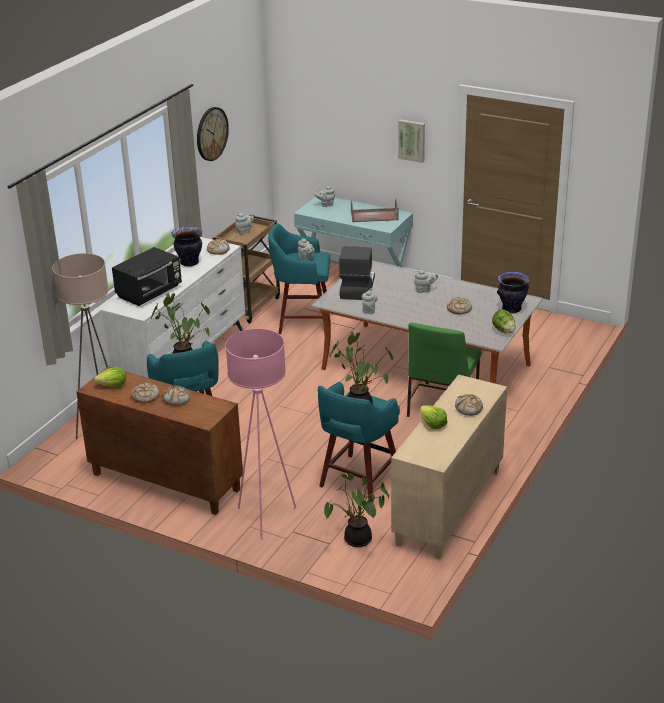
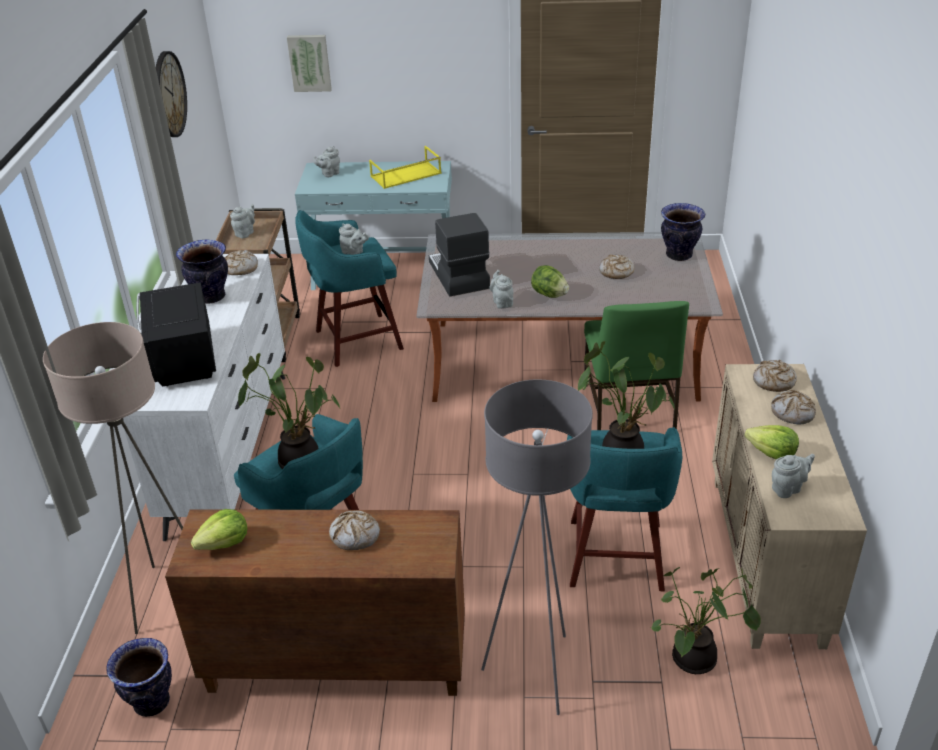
camera: 25 degrees left, 5 degrees up
black microwave [112,247,182,306] -> black microwave turned 150 degrees clockwise [136,282,216,387]
bread [131,382,160,403] -> bread moved to [753,360,797,392]
pink floor lamp [225,329,296,540] -> grey floor lamp [481,380,593,715]
brown tray [351,198,399,222] -> yellow tray [369,146,442,189]
picture [398,119,425,163] -> picture moved to [287,35,332,92]
grey teapot [414,270,438,293] -> grey teapot moved to [772,454,815,498]
lettuce [492,309,516,333] -> lettuce moved to [531,265,569,298]
none -> vase [106,638,172,717]

